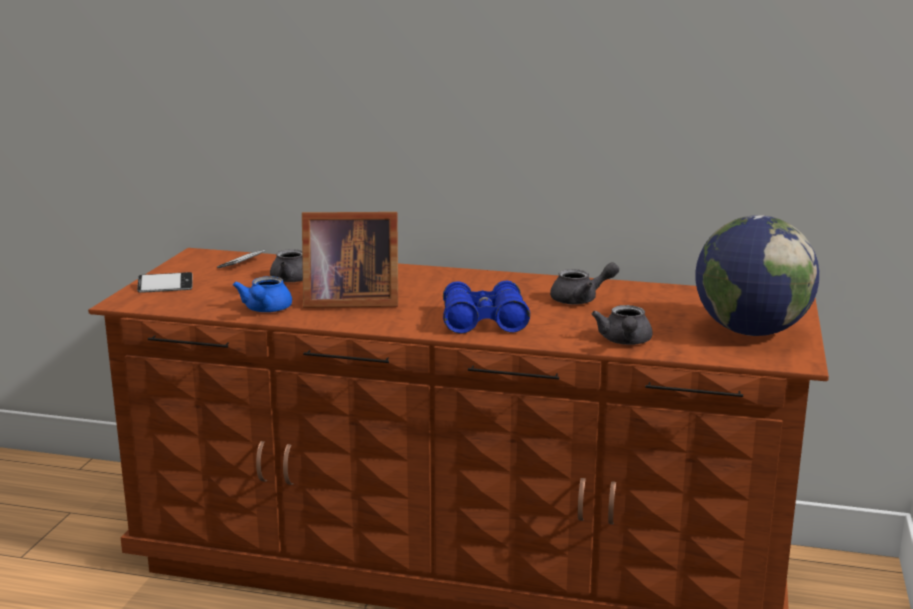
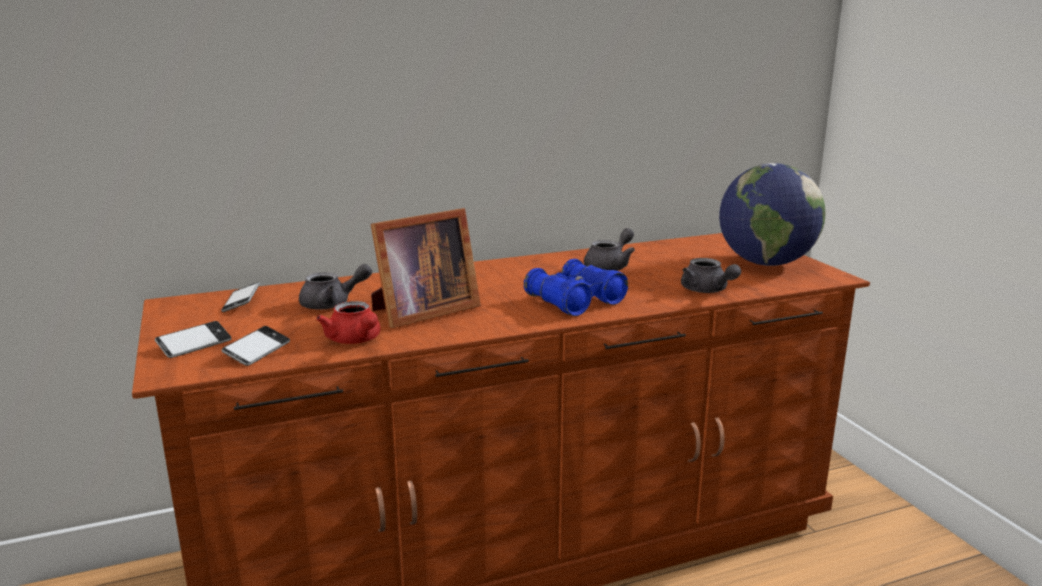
camera: 35 degrees left, 0 degrees up
blue teapot [233,276,292,312] -> red teapot [316,301,380,344]
none -> phone [222,326,290,366]

